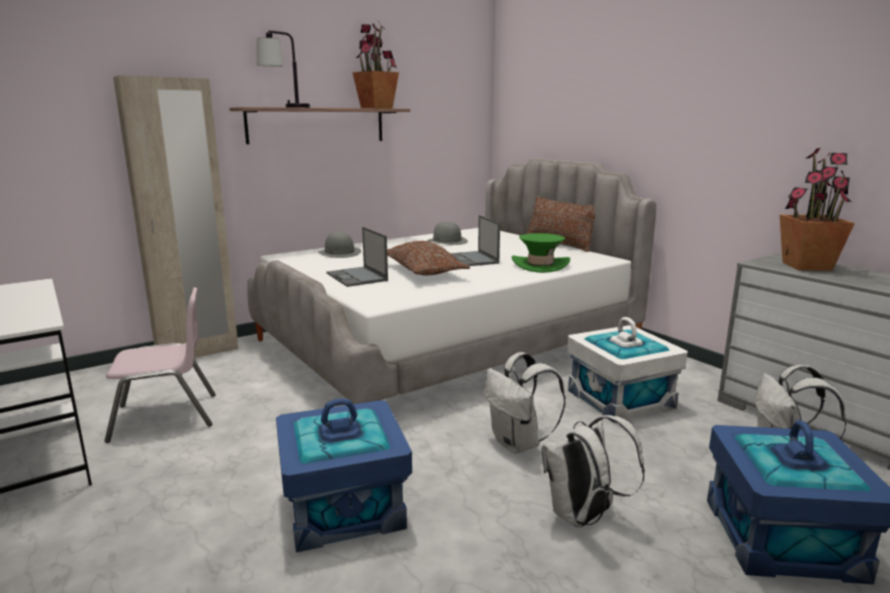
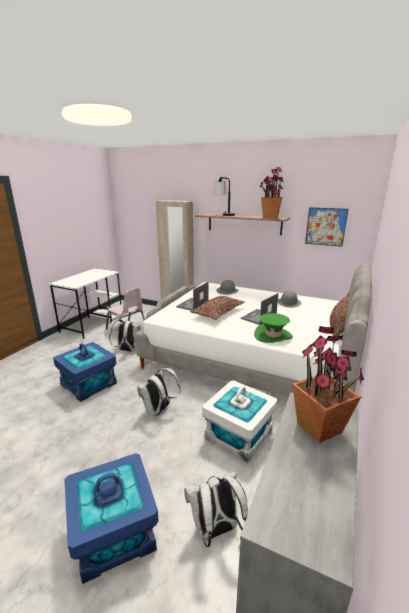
camera: 60 degrees right, 5 degrees up
white backpack [541,415,645,528] -> white backpack moved to [109,319,141,352]
none -> picture [305,207,348,247]

